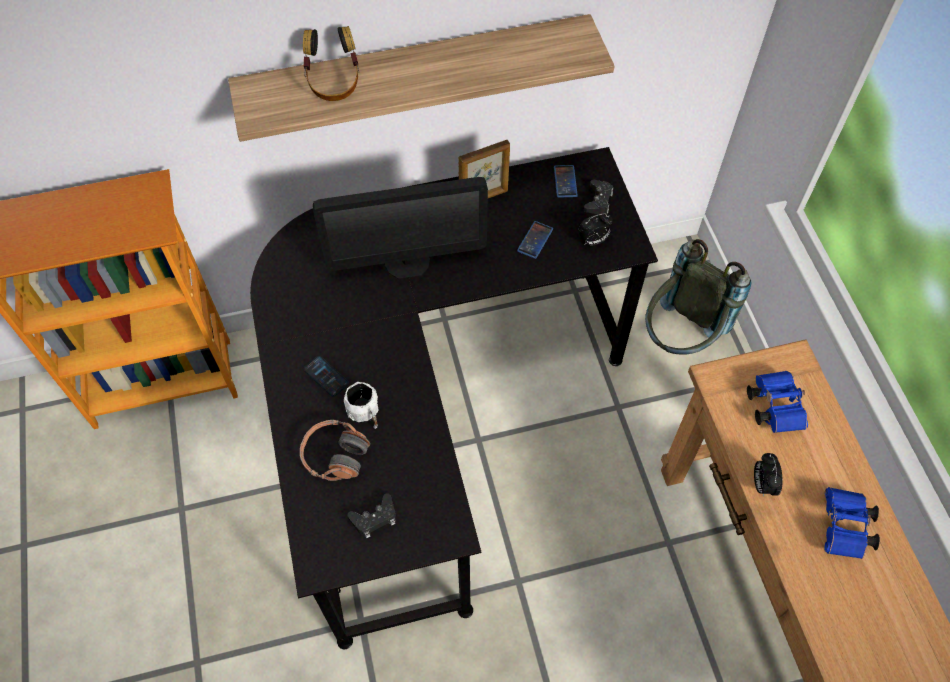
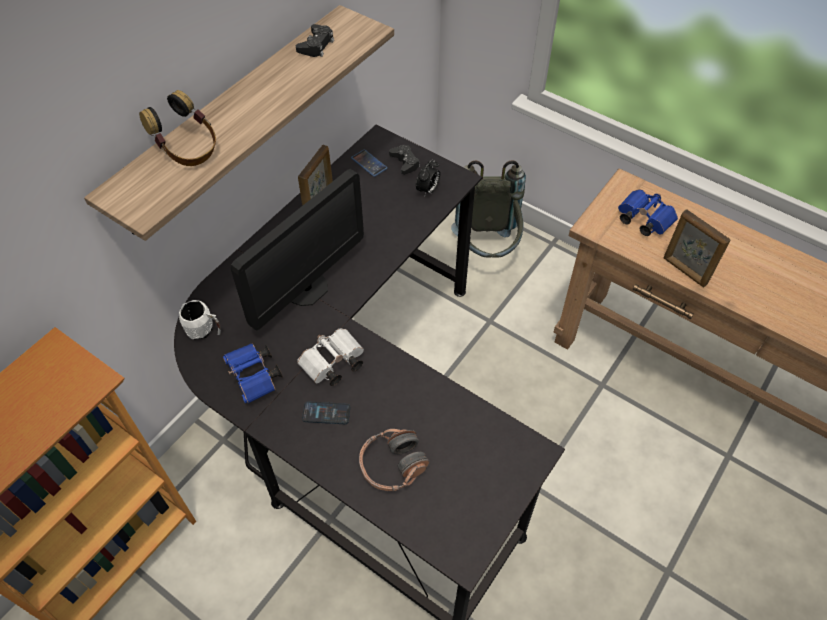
camera: 40 degrees left, 5 degrees down
white mug [344,382,379,429] -> white mug moved to [179,300,221,340]
black game controller [347,494,396,538] -> black game controller moved to [296,24,334,57]
phone [517,221,553,259] -> none
alarm clock [754,453,783,497] -> picture frame [663,209,731,287]
blue binoculars [824,487,880,559] -> blue binoculars moved to [223,343,283,404]
none -> white binoculars [297,329,364,386]

